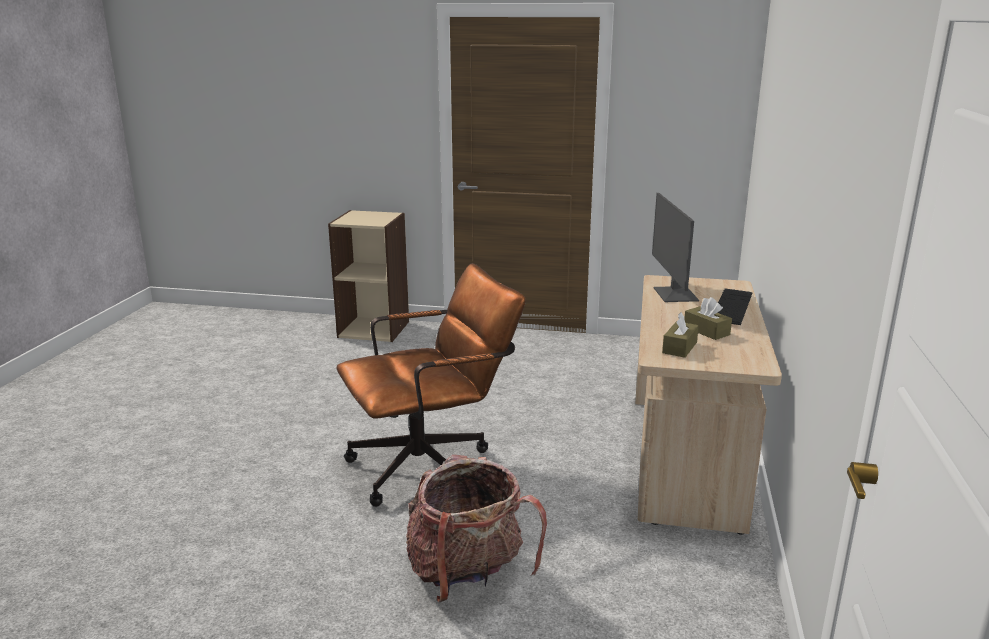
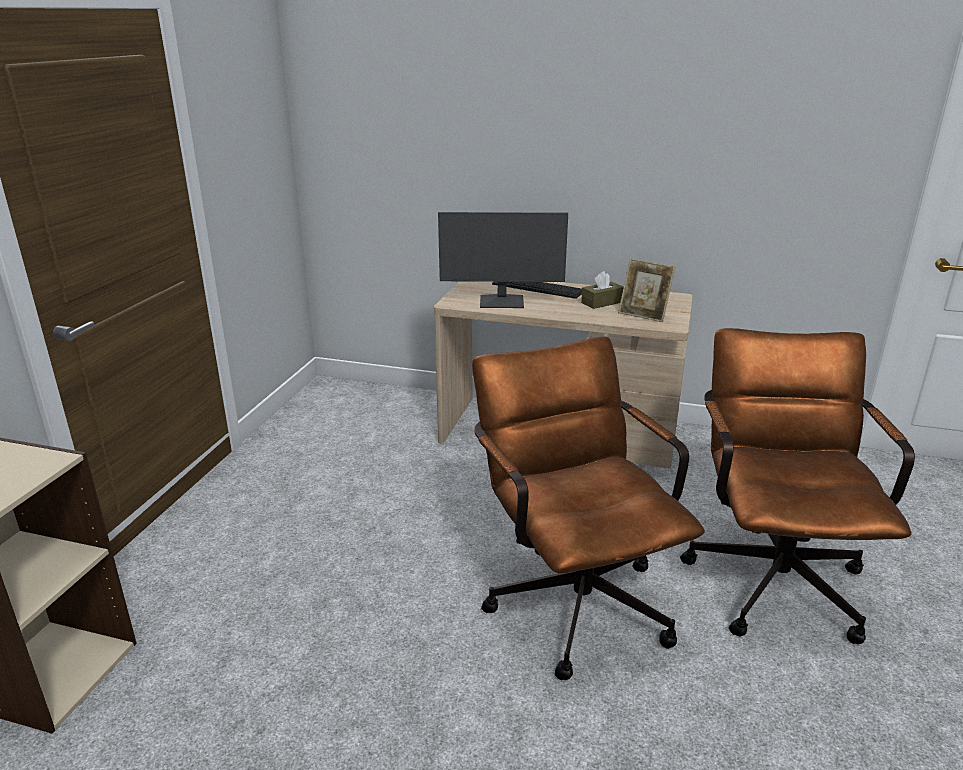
camera: 85 degrees left, 5 degrees up
backpack [406,455,547,603] -> brown office chair [680,328,915,644]
brown tissue box [662,312,699,358] -> picture frame [618,258,675,322]

